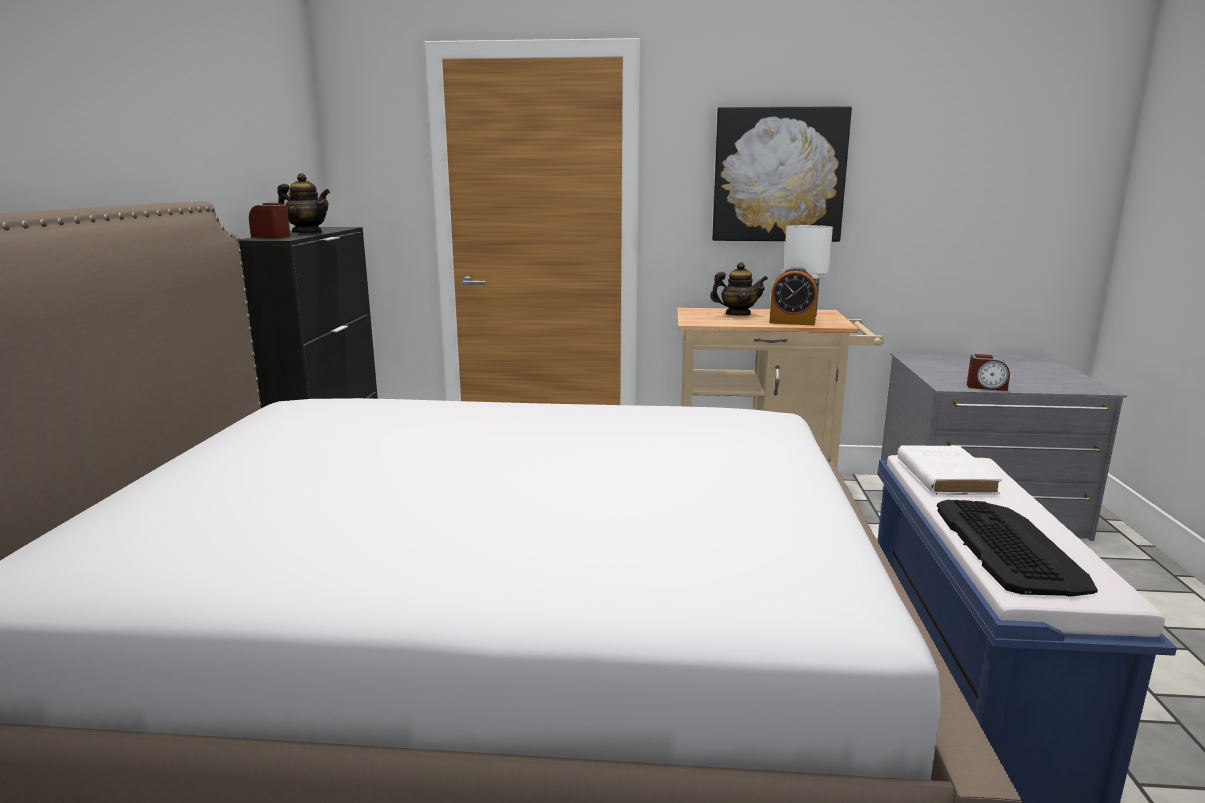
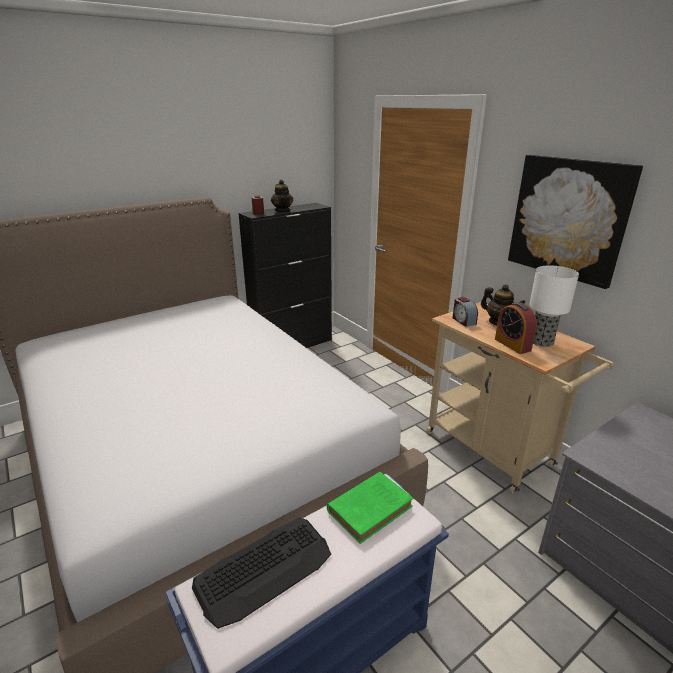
camera: 50 degrees right, 10 degrees up
white book [897,445,1002,495] -> green book [327,472,413,544]
alarm clock [967,354,1010,391] -> alarm clock moved to [453,297,478,327]

